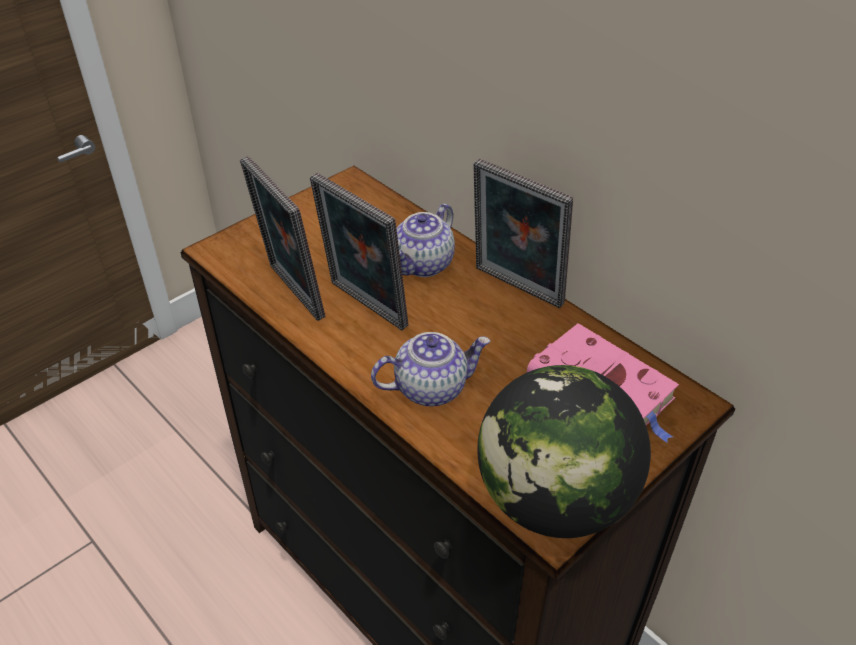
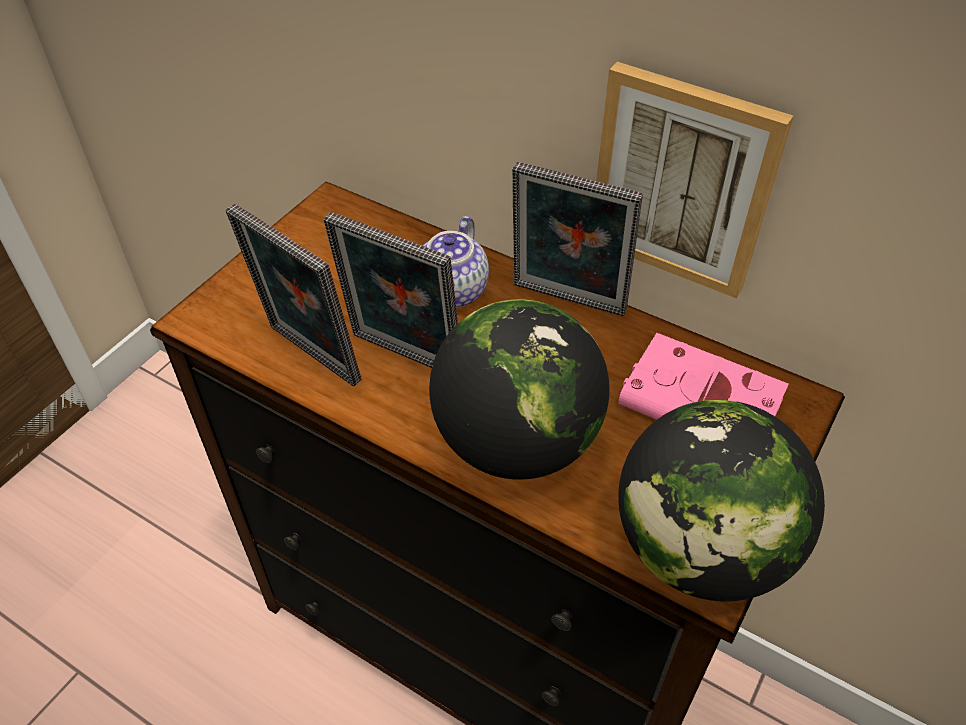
camera: 15 degrees left, 5 degrees up
teapot [371,332,491,406] -> globe [429,299,610,480]
none -> picture [596,62,794,298]

